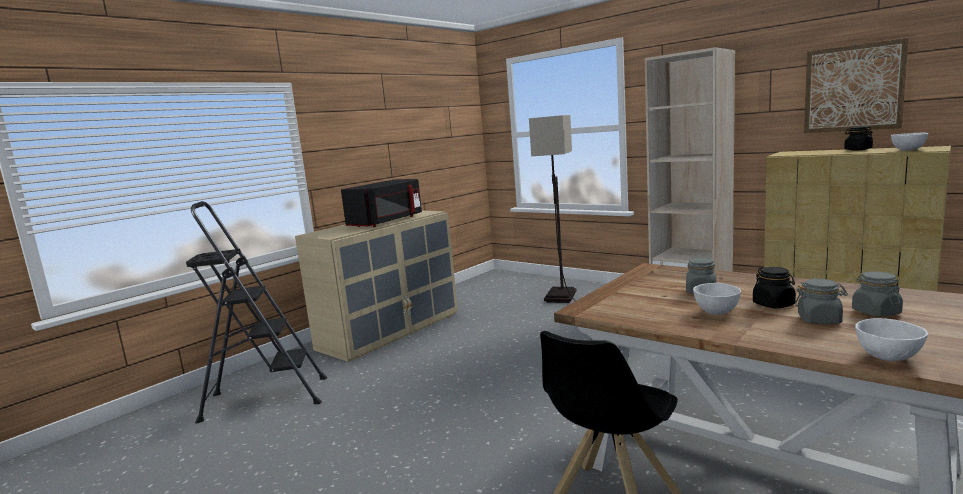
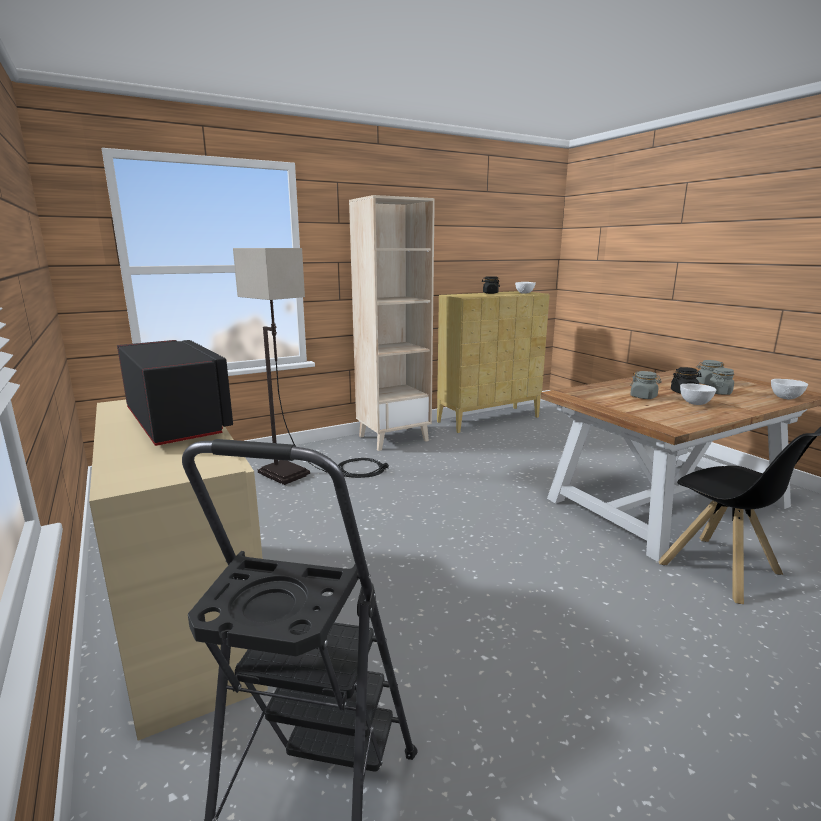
camera: 70 degrees left, 5 degrees up
picture [804,38,909,133] -> none

